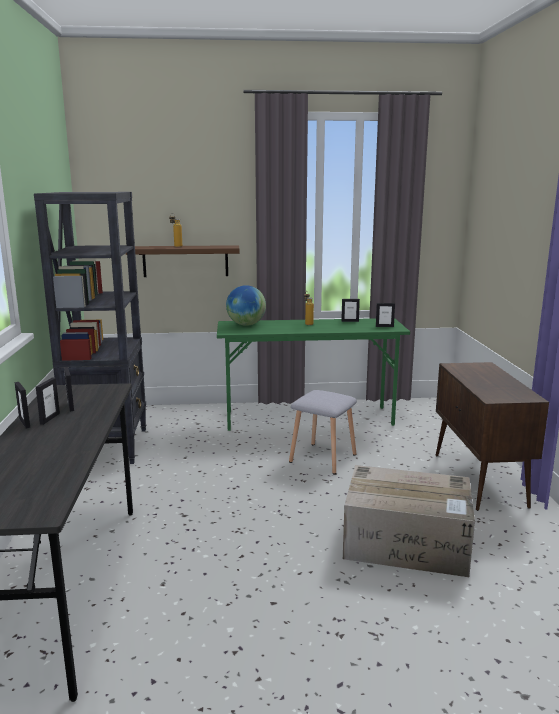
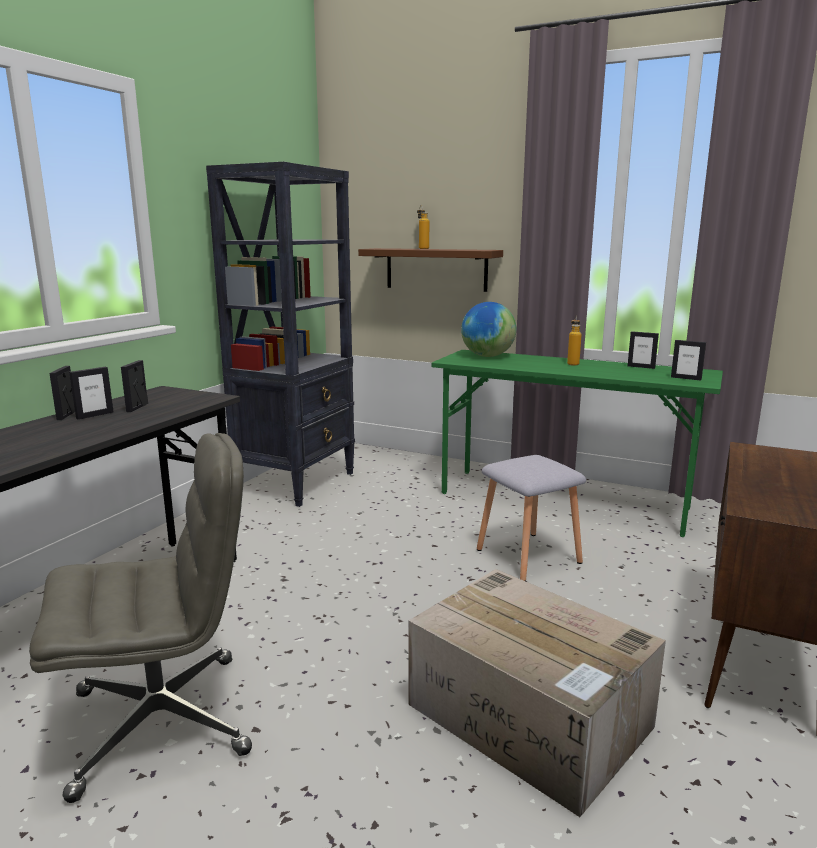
camera: 30 degrees right, 0 degrees up
none -> grey office chair [29,433,252,803]

